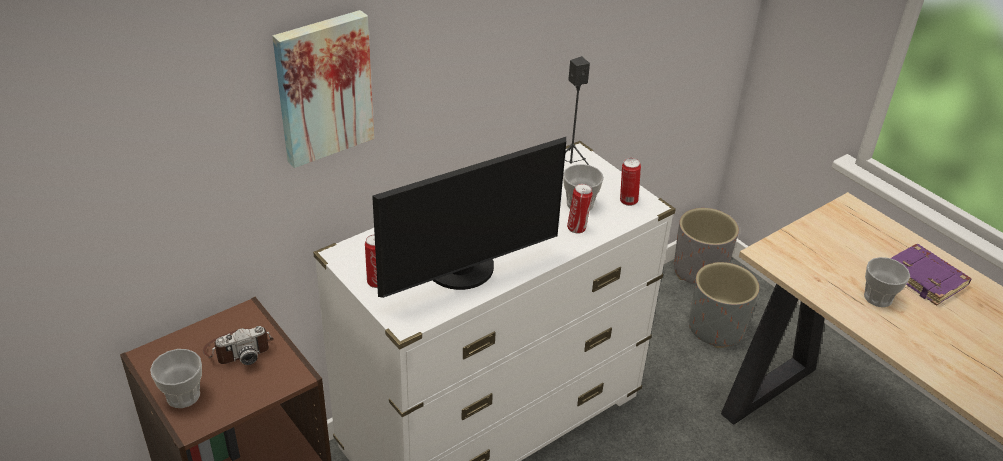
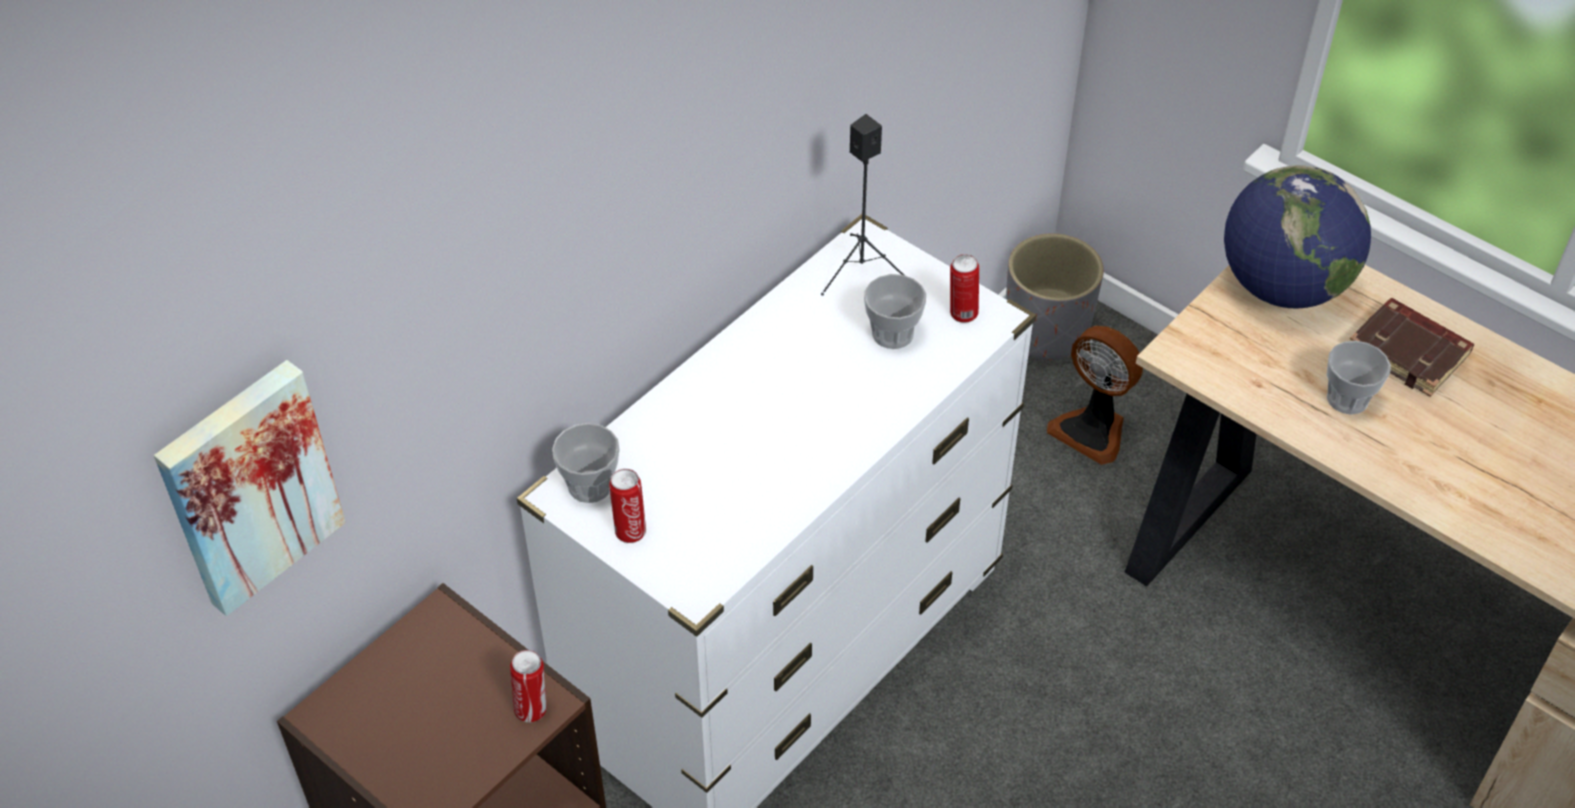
camera: 10 degrees left, 10 degrees up
cup [150,349,202,408] -> cup moved to [552,423,620,503]
camera [203,326,273,365] -> none
picture [272,10,374,168] -> picture moved to [154,360,346,616]
monitor [372,137,566,298] -> none
can [567,184,593,234] -> can moved to [510,650,546,722]
grey planter [689,262,759,348] -> fan [1047,326,1143,465]
purple book [891,244,971,306] -> brown book [1350,298,1474,397]
none -> globe [1224,165,1371,308]

